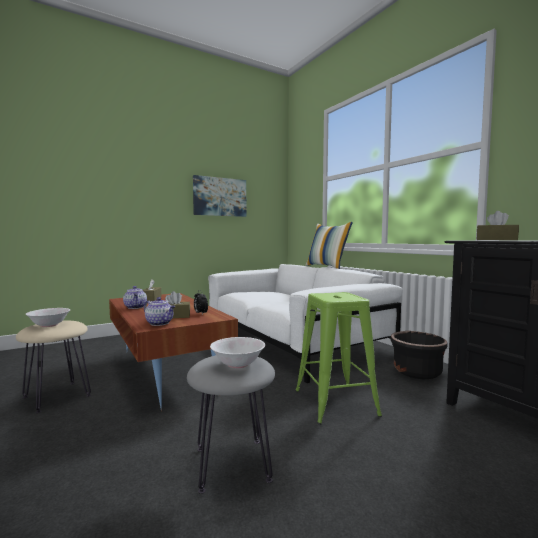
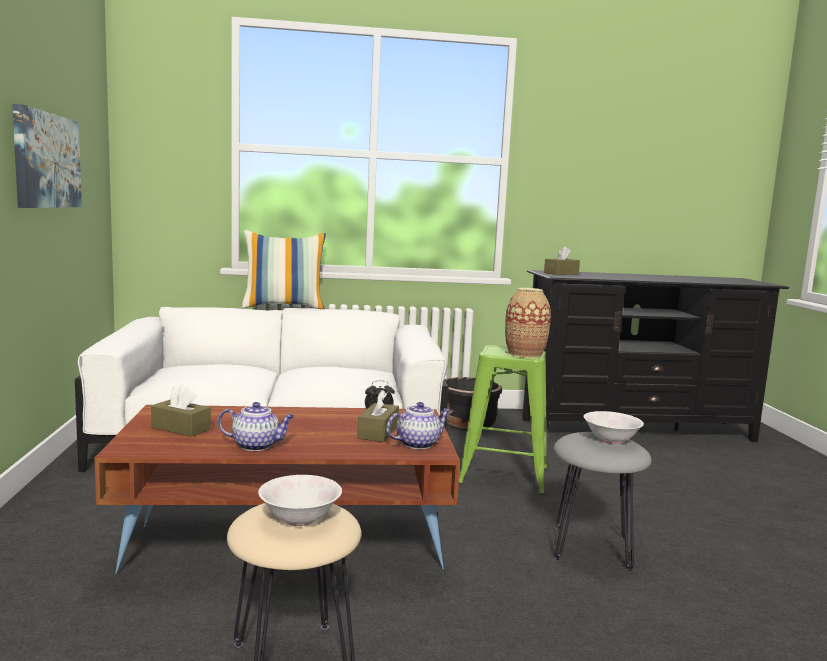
camera: 65 degrees left, 5 degrees up
none -> vase [505,288,551,358]

